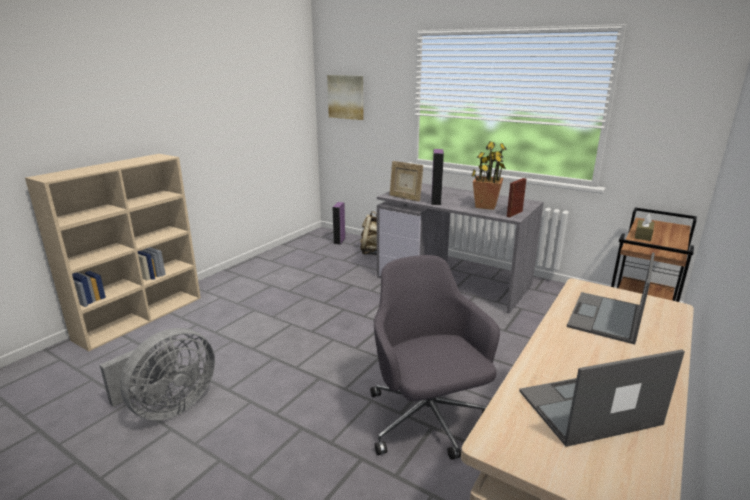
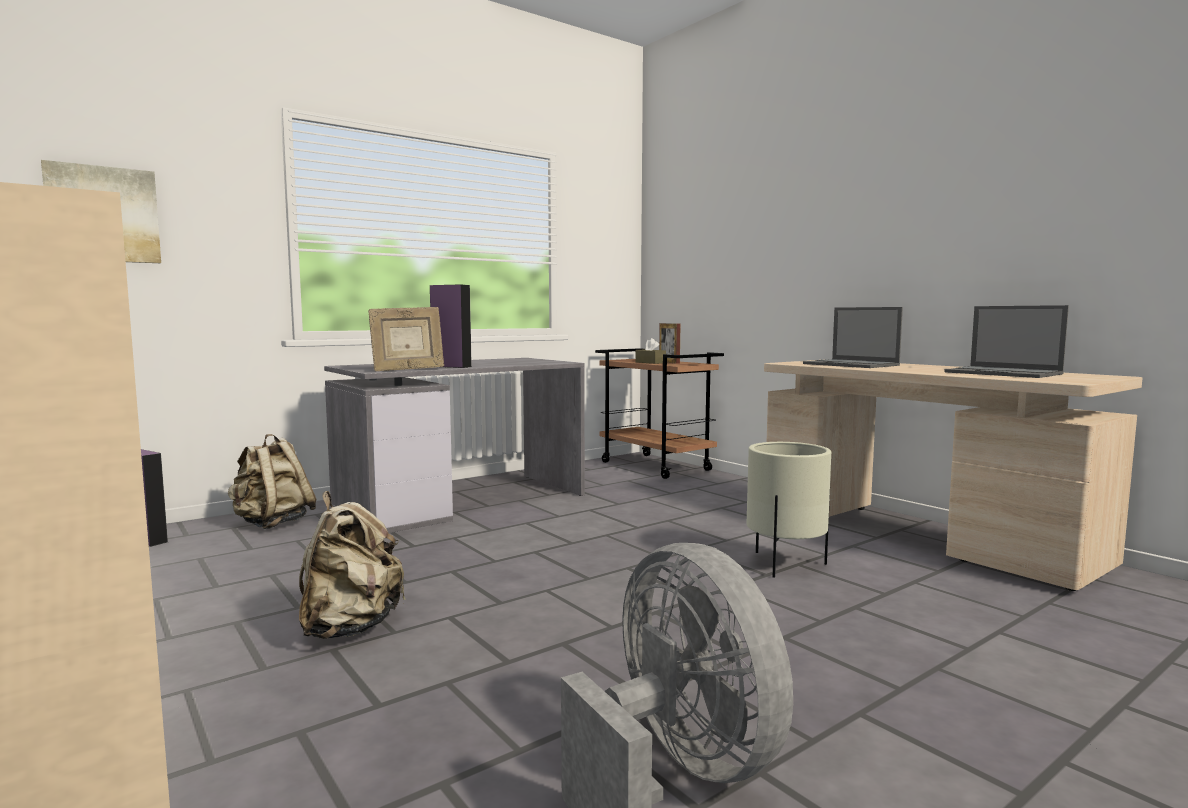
camera: 70 degrees left, 15 degrees down
grey office chair [370,255,500,460] -> beige planter [747,442,831,578]
potted plant [471,141,507,210] -> none
picture frame [507,178,526,218] -> picture frame moved to [659,323,680,364]
laptop [519,350,685,447] -> laptop turned 45 degrees counterclockwise [944,305,1069,378]
none -> beige backpack [299,491,406,639]

